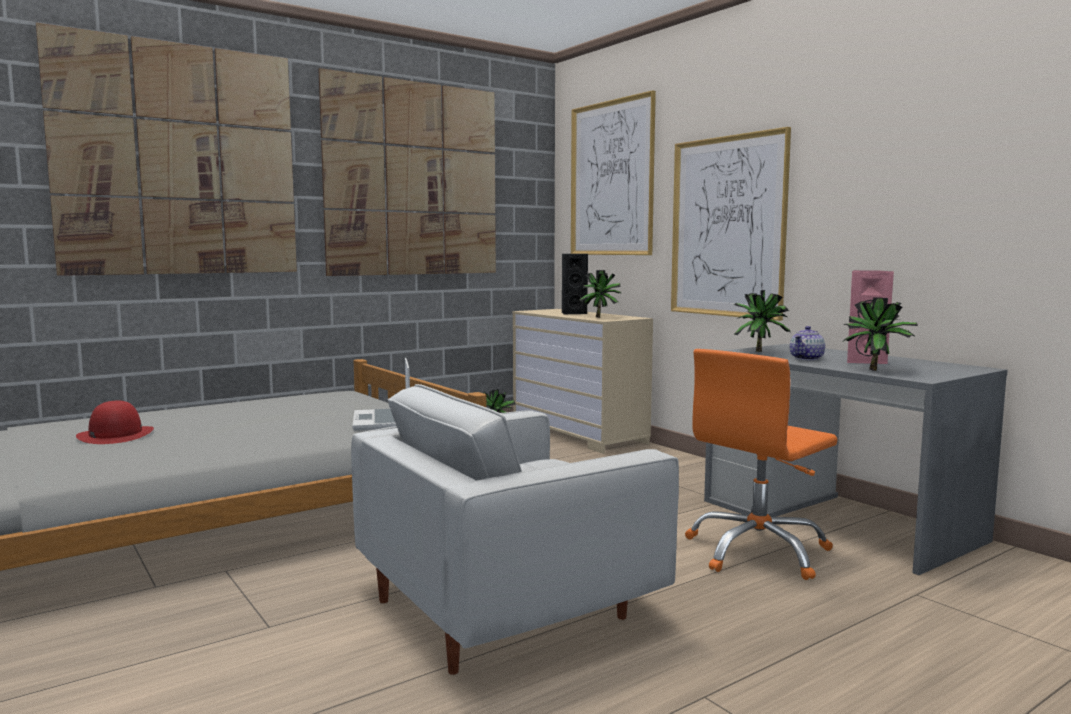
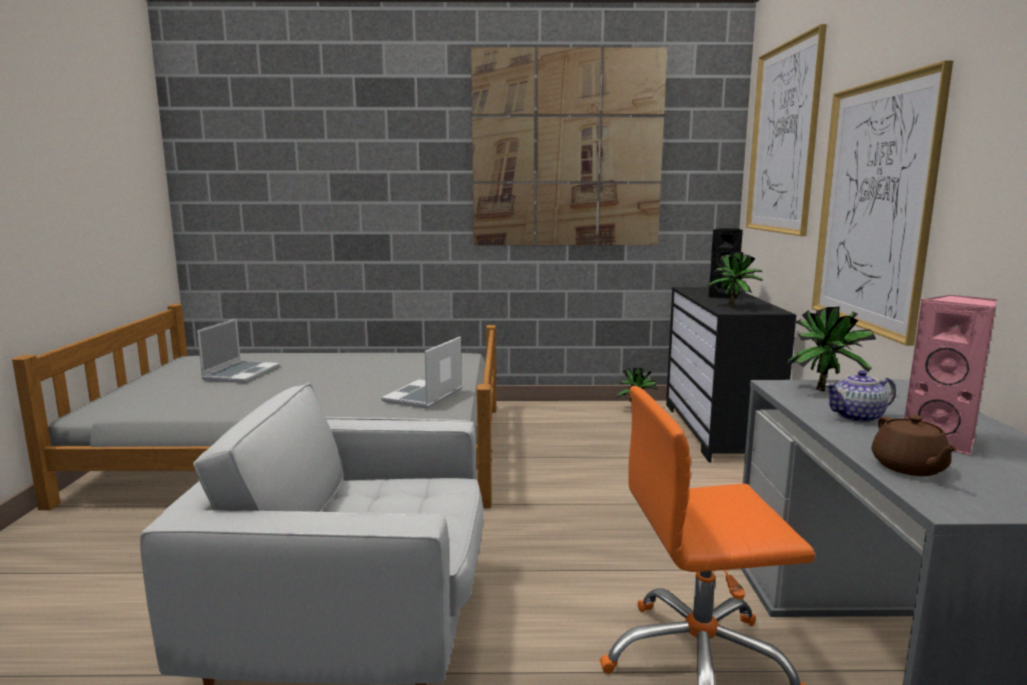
camera: 35 degrees right, 5 degrees up
picture [36,23,297,276] -> none
red hat [76,401,154,444] -> laptop [197,318,280,383]
beige dresser [512,309,653,454] -> black dresser [666,287,796,462]
potted plant [843,297,918,371] -> brown teapot [871,415,958,476]

